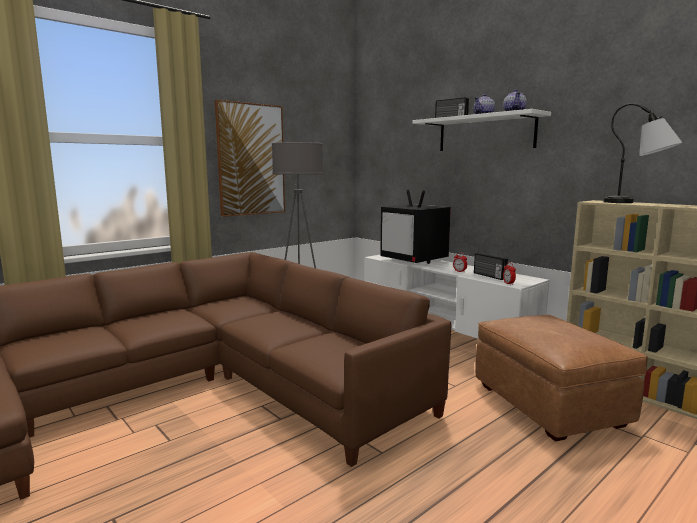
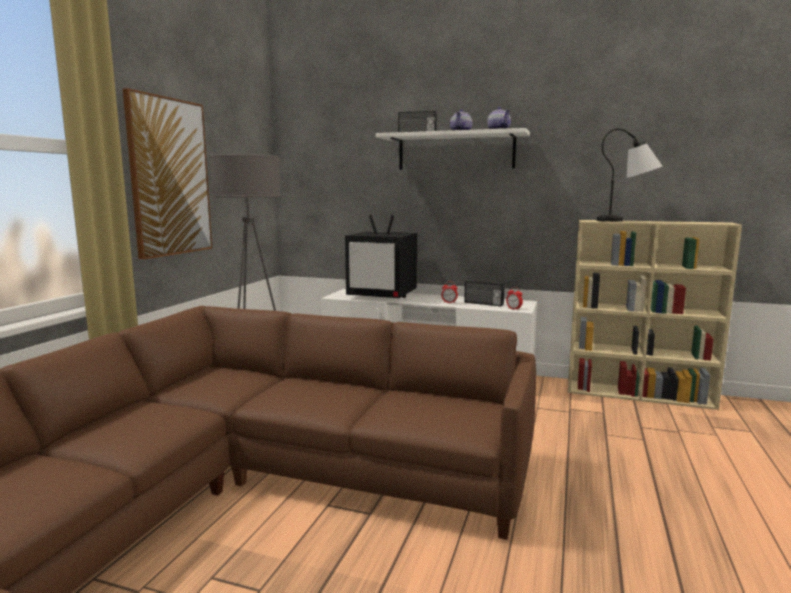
camera: 30 degrees left, 0 degrees up
brown ottoman [475,315,648,442] -> none

